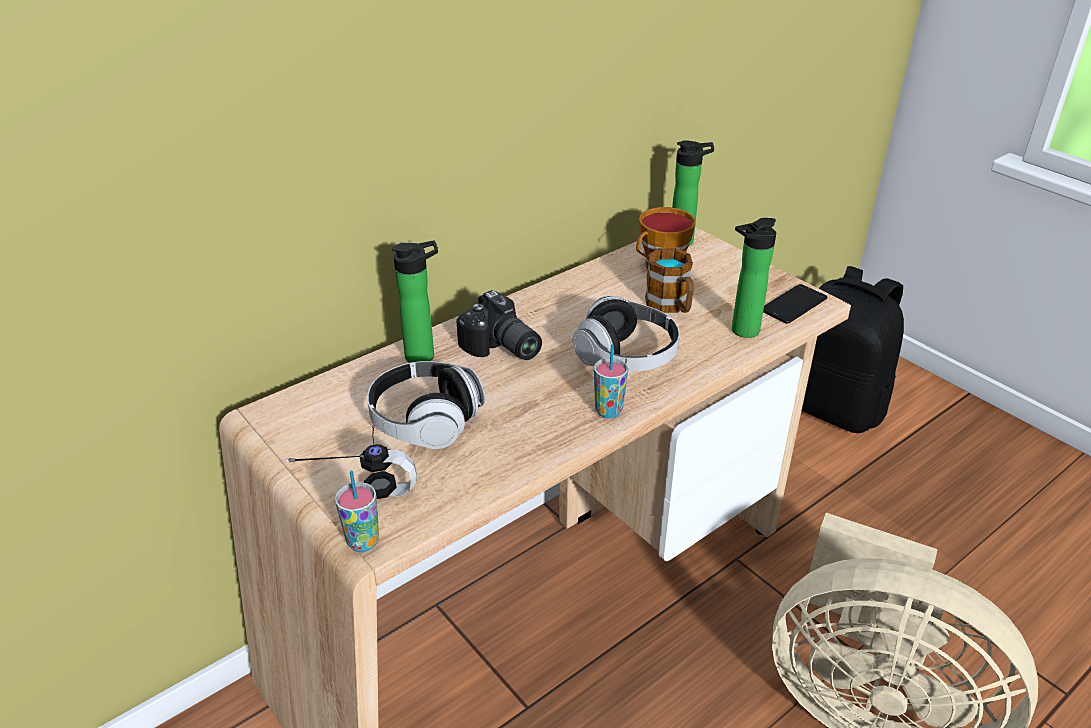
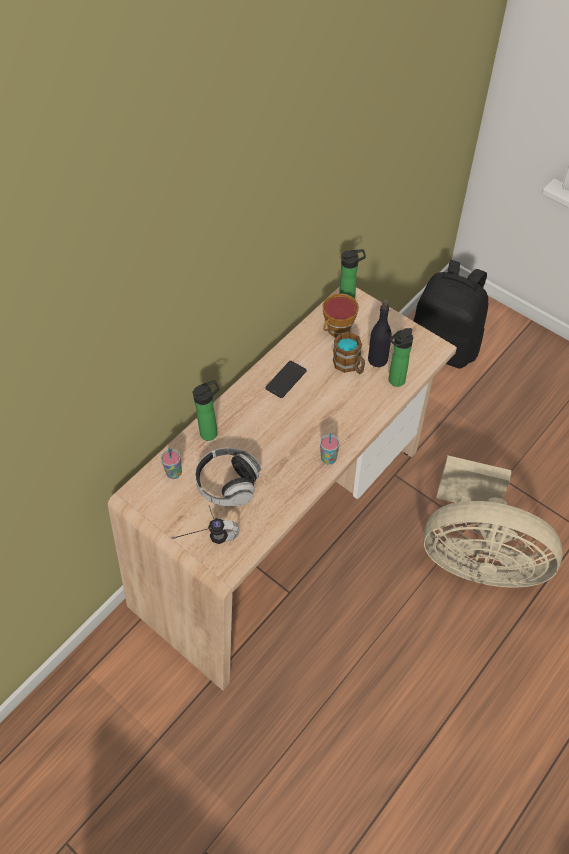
camera: 10 degrees left, 20 degrees up
cup [335,471,379,552] -> cup moved to [161,448,182,479]
camera [456,290,542,360] -> none
headphones [573,296,680,372] -> none
phone [763,284,827,324] -> phone moved to [265,361,307,398]
none -> black bottle [368,300,392,367]

